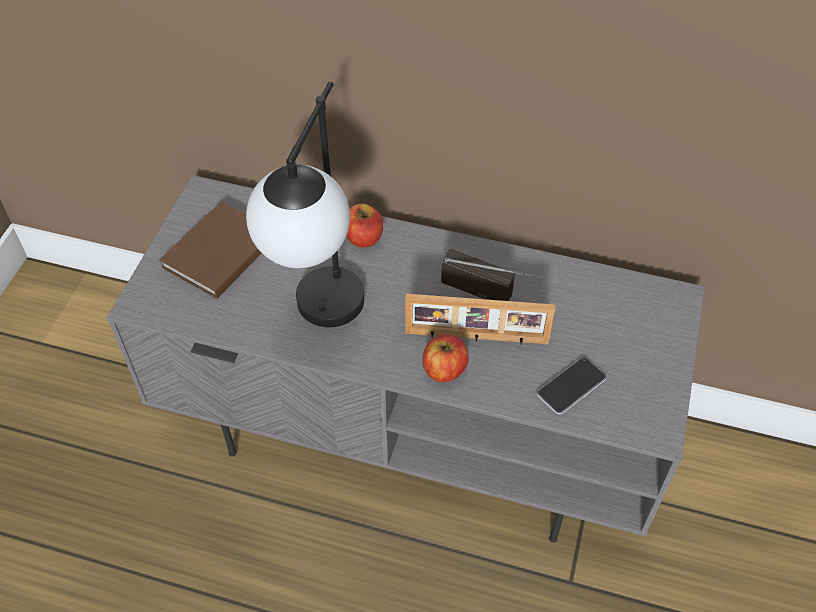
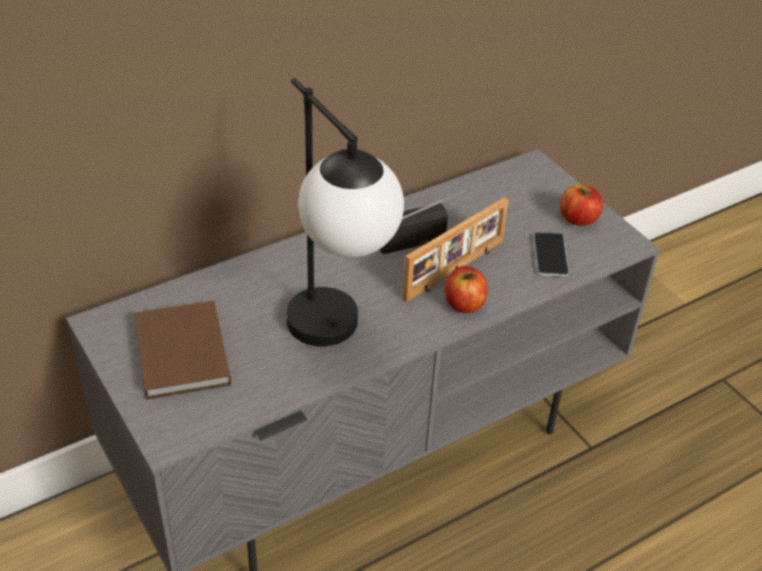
camera: 50 degrees left, 10 degrees down
apple [346,204,383,248] -> apple moved to [560,185,603,226]

